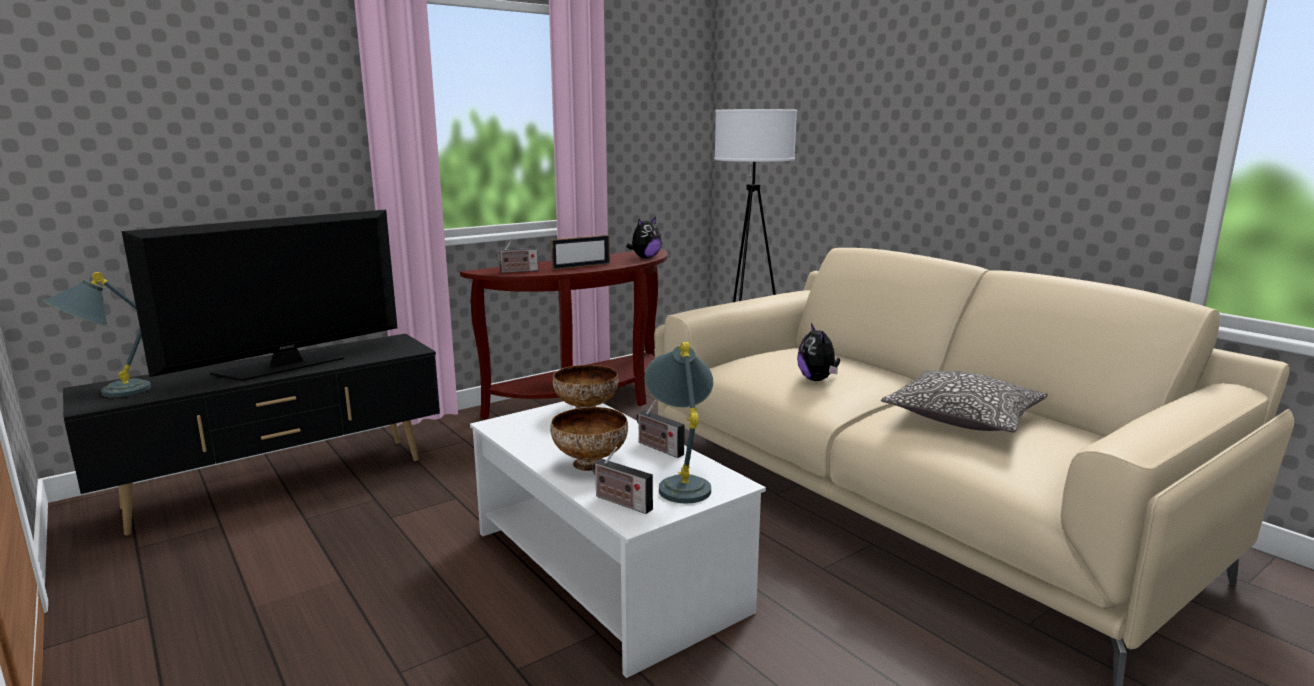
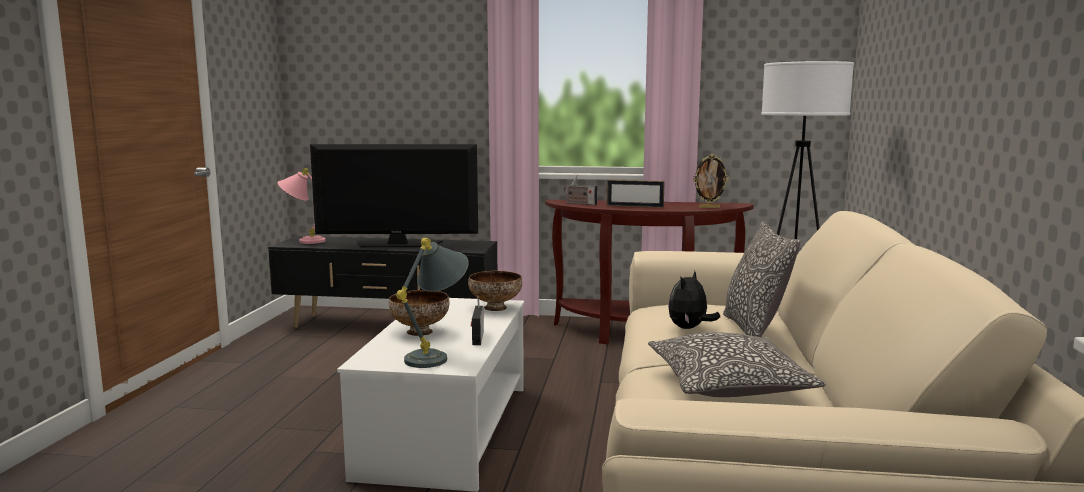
camera: 45 degrees right, 5 degrees down
grey table lamp [43,272,151,397] -> pink table lamp [277,168,325,244]
radio [592,447,653,514] -> none
plush toy [626,217,662,258] -> picture frame [693,154,729,208]
none -> pillow [723,222,800,337]

